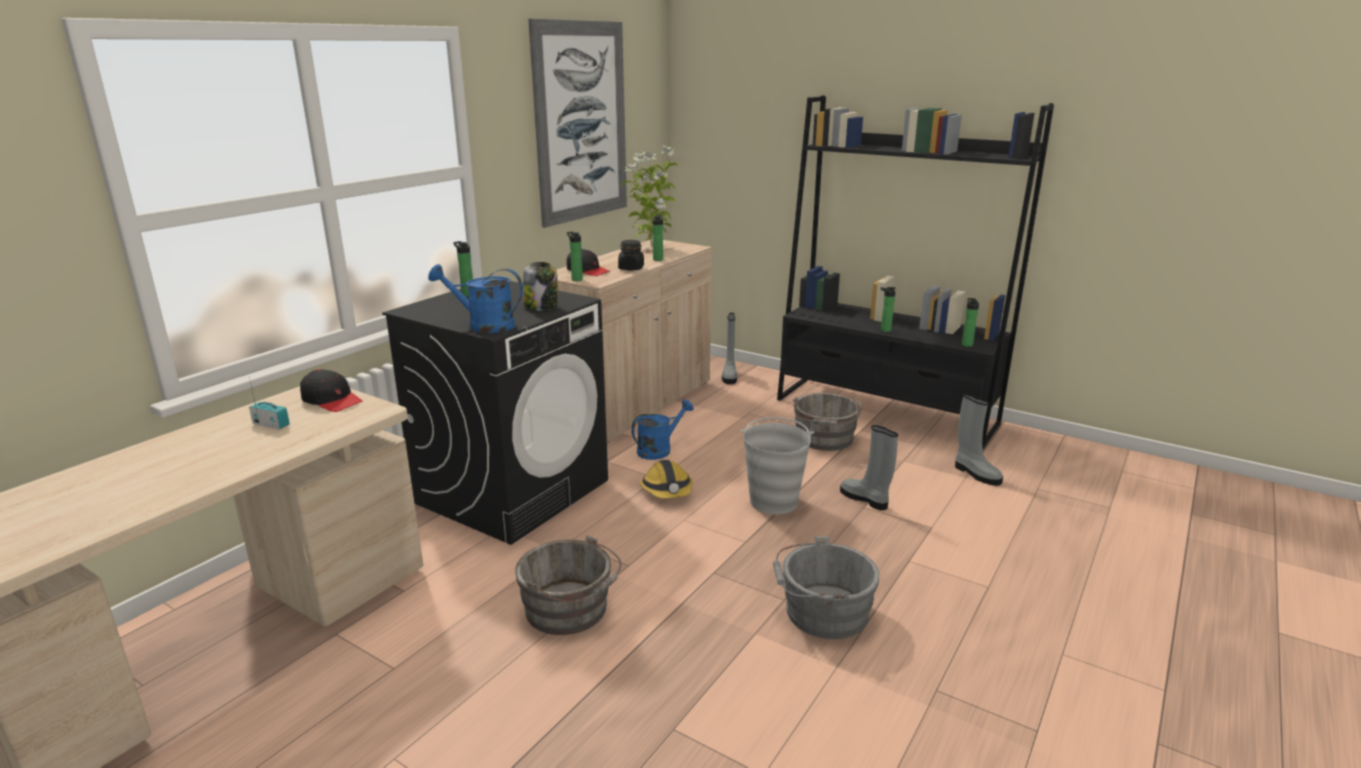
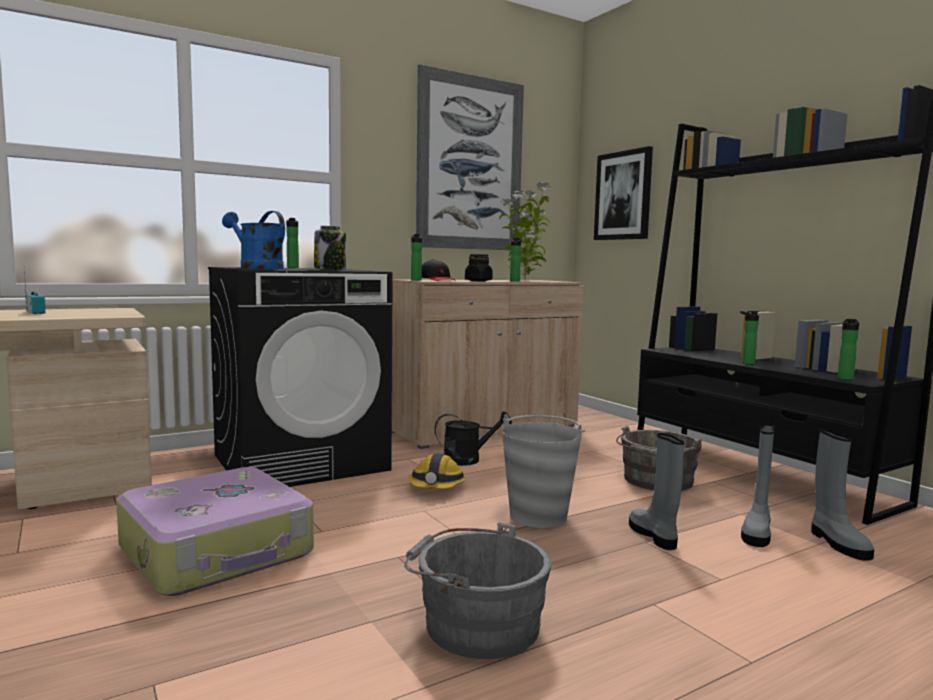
camera: 25 degrees right, 15 degrees down
black cap [300,369,362,412] -> none
grey bucket [515,535,621,635] -> suitcase [116,467,314,596]
blue watering can [631,399,694,460] -> black watering can [435,411,512,466]
grey boot [722,313,737,384] -> grey boot moved to [741,424,774,547]
none -> picture [594,146,653,240]

